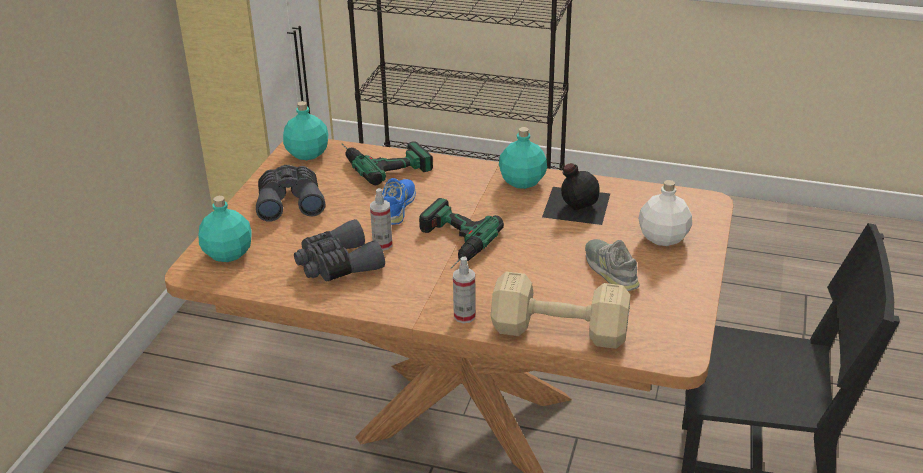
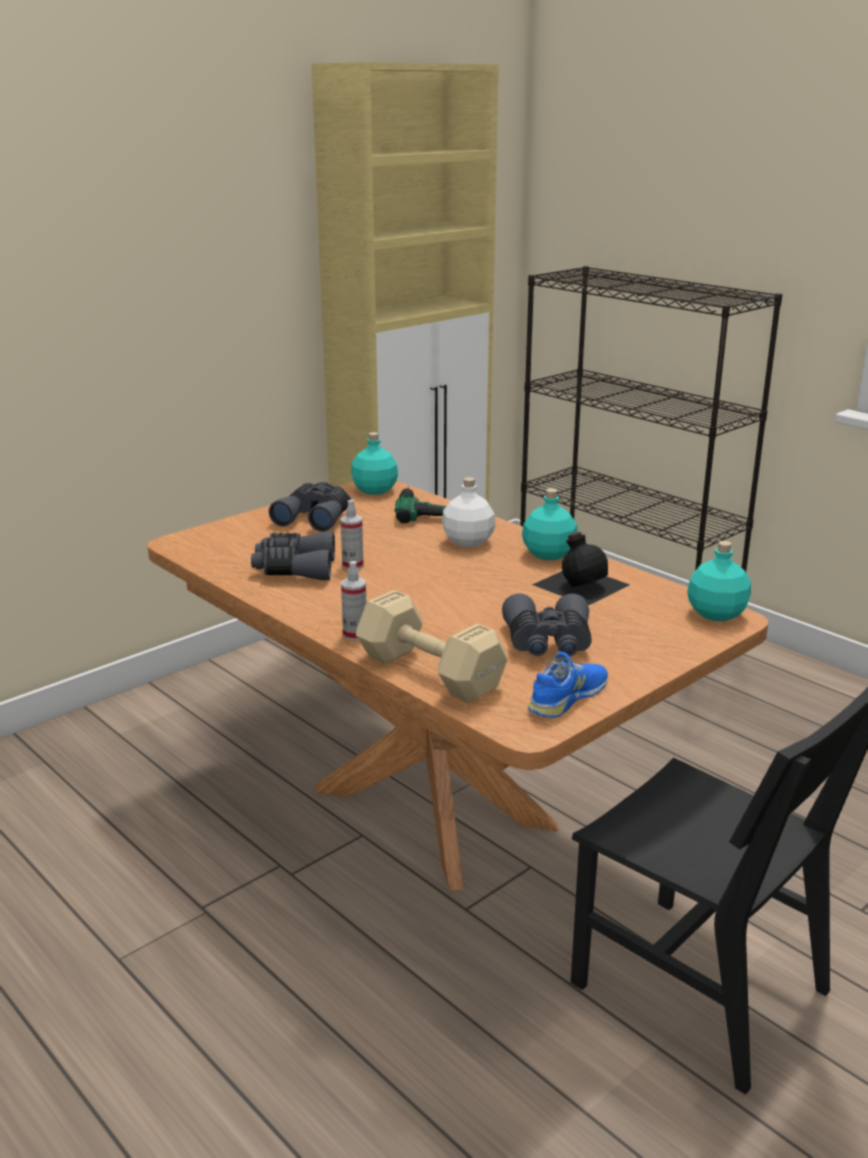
camera: 30 degrees right, 10 degrees down
turquoise bottle [199,196,252,262] -> turquoise bottle moved to [687,541,751,621]
blue shoe [382,178,416,225] -> blue shoe moved to [528,652,608,718]
power drill [419,198,504,269] -> none
grey shoe [585,239,640,291] -> grey binoculars [502,594,591,656]
white bottle [638,180,692,246] -> white bottle moved to [442,477,496,547]

